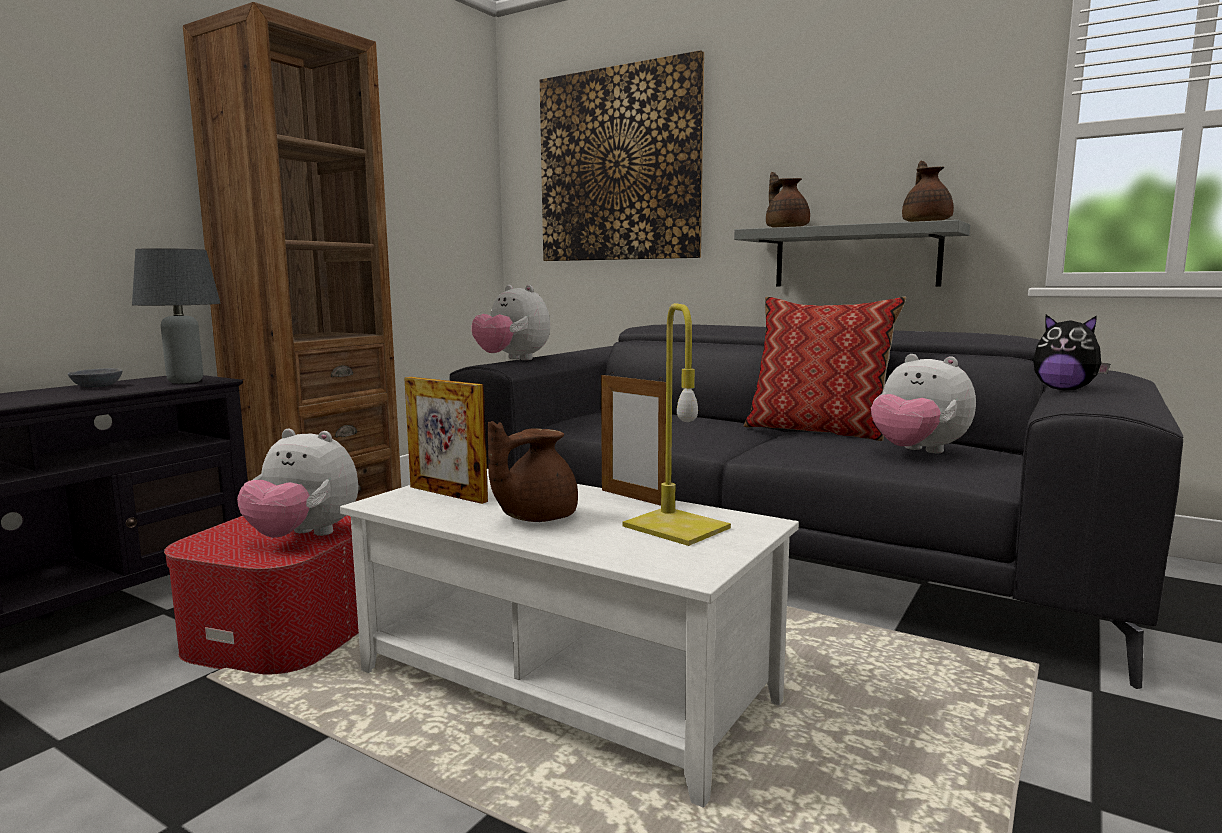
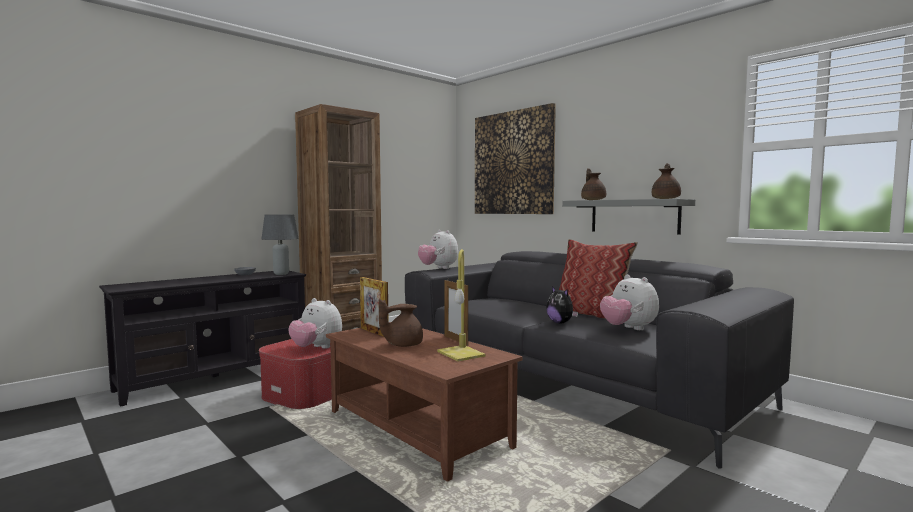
camera: 15 degrees right, 5 degrees down
white coffee table [340,469,799,808] -> brown coffee table [326,322,523,482]
plush toy [1033,315,1110,391] -> plush toy moved to [546,286,578,323]

